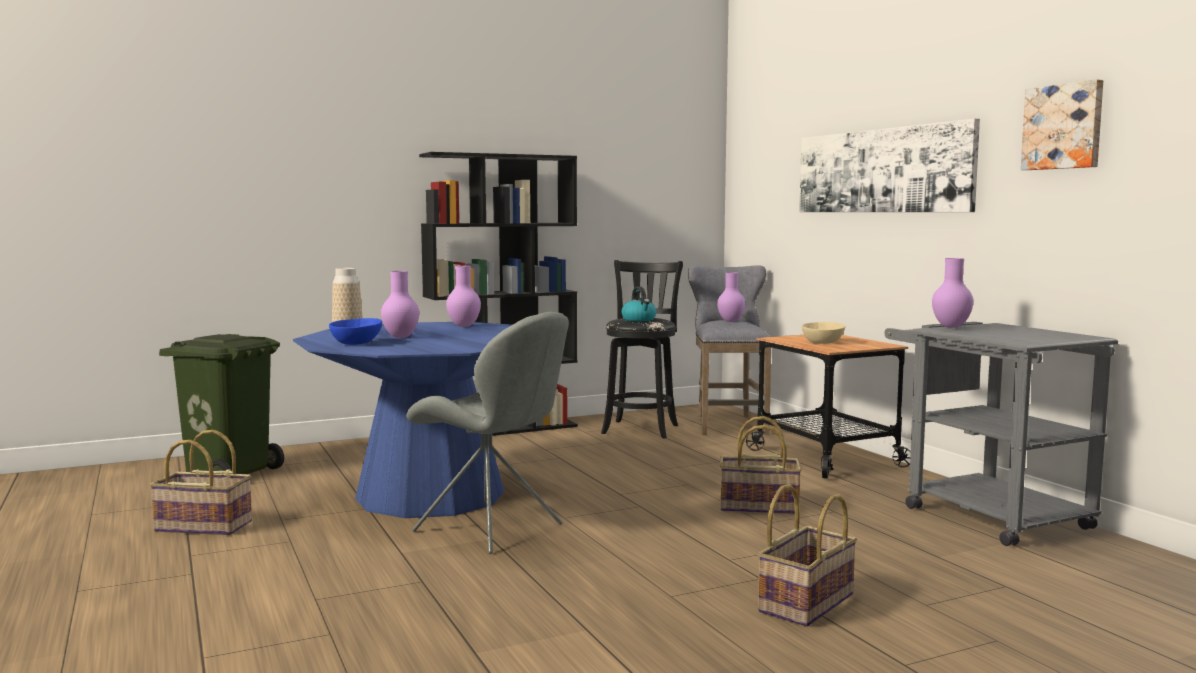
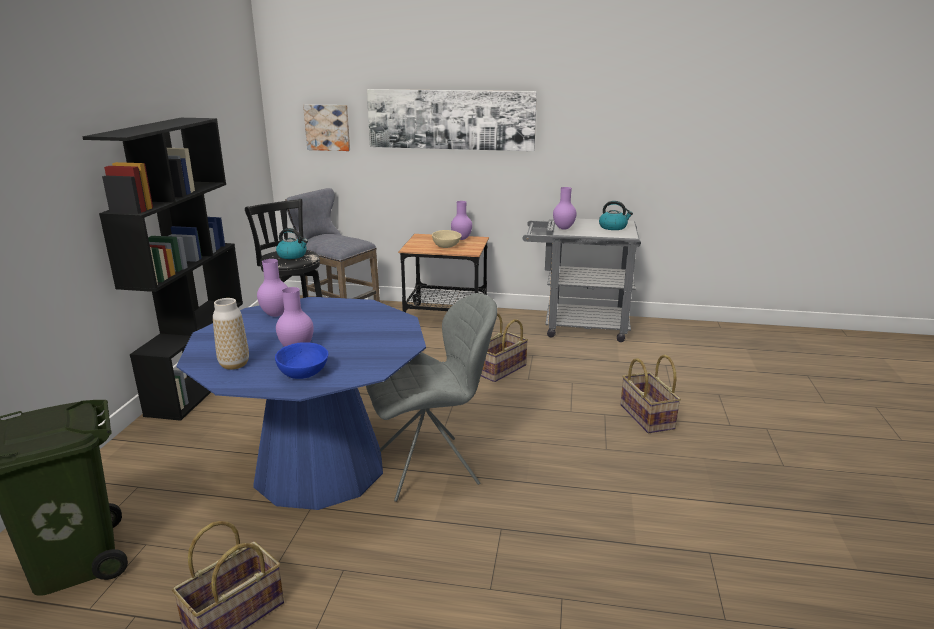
camera: 55 degrees left, 15 degrees up
purple vase [717,272,745,322] -> purple vase moved to [451,201,472,240]
picture [1021,79,1103,170] -> picture moved to [303,104,350,151]
none -> kettle [599,201,633,230]

